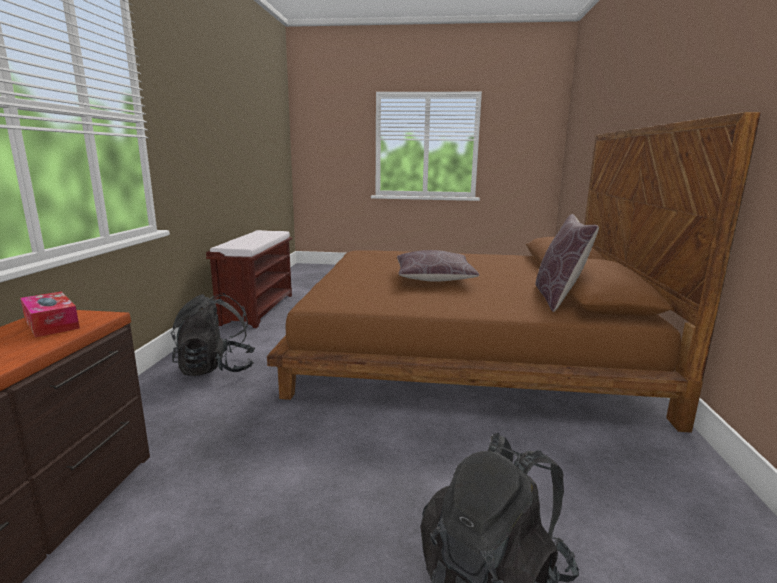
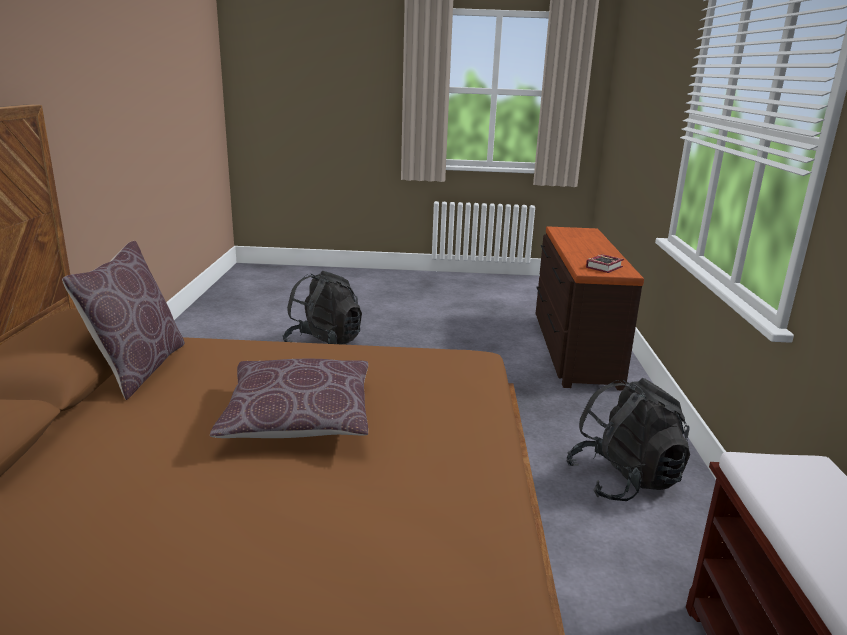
camera: 175 degrees right, 5 degrees up
tissue box [20,291,80,337] -> book [586,254,624,273]

